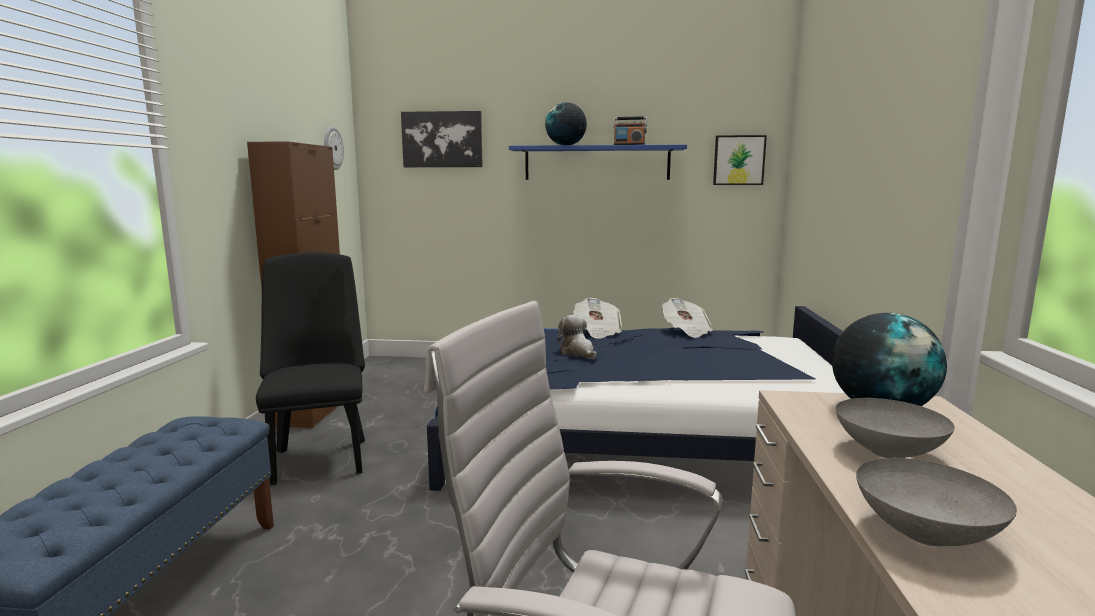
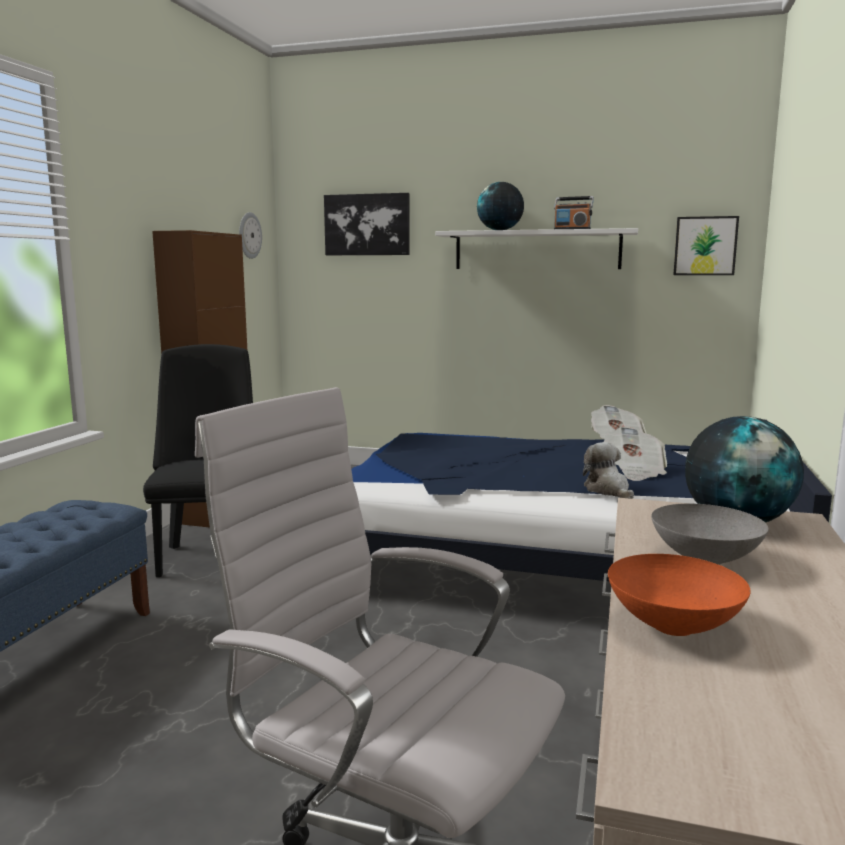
camera: 10 degrees right, 0 degrees up
blue shelf [509,145,687,180] -> white shelf [435,228,638,269]
plush toy [557,315,597,359] -> plush toy moved to [583,442,634,499]
newspaper [574,298,622,339] -> newspaper moved to [604,426,667,481]
grey bowl [856,458,1017,546] -> orange bowl [608,554,750,636]

